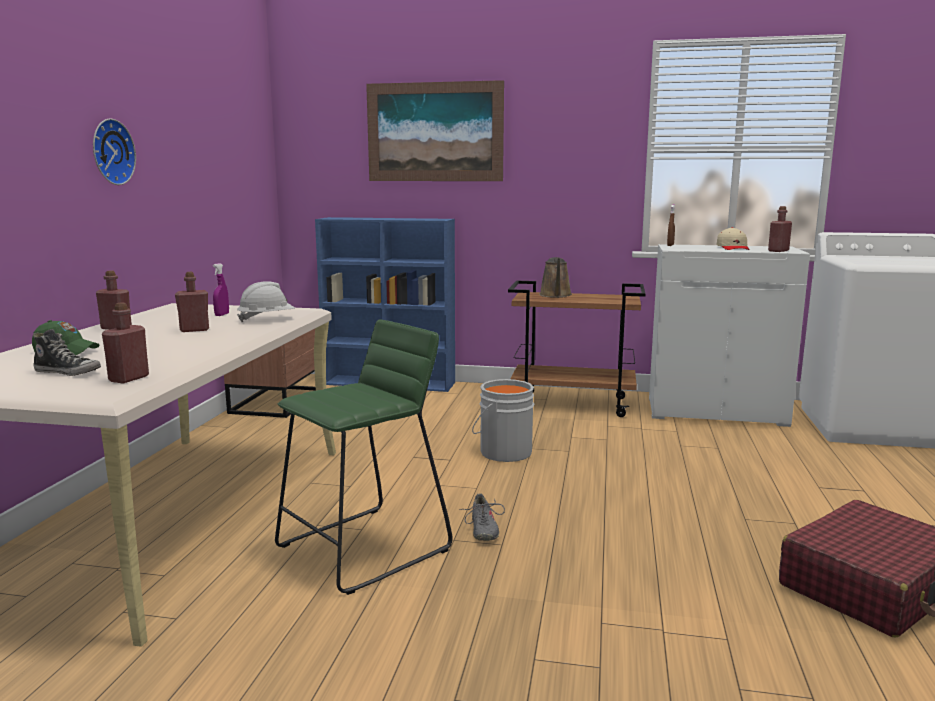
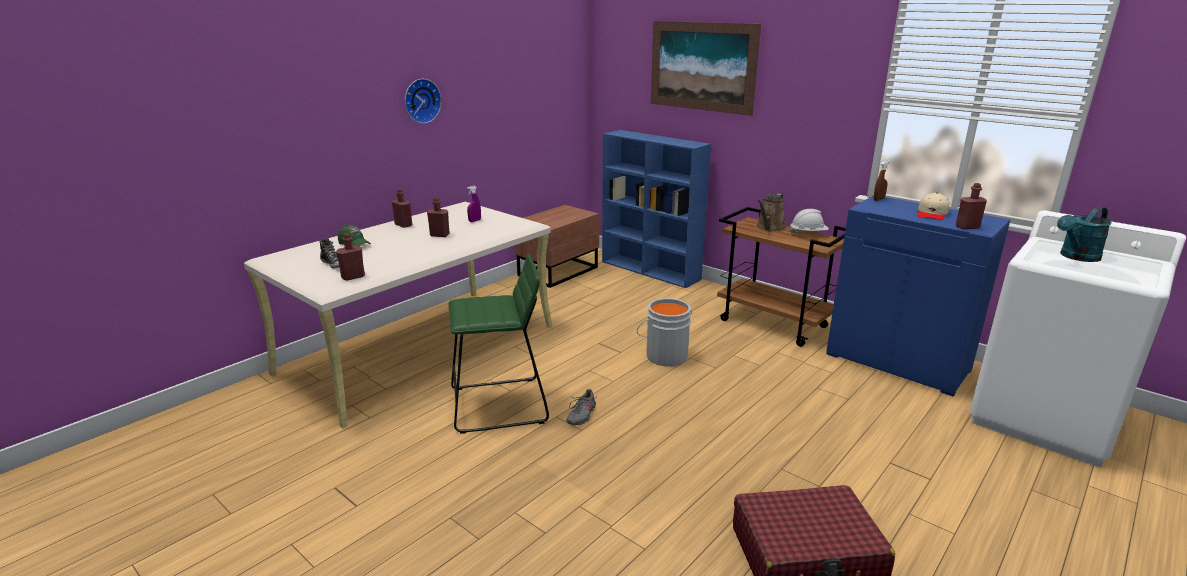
camera: 30 degrees right, 10 degrees up
white hard hat [237,281,295,322] -> white hard hat moved to [790,209,829,234]
white cabinet [649,244,810,427] -> blue cabinet [826,195,1011,397]
none -> turquoise watering can [1057,207,1112,262]

